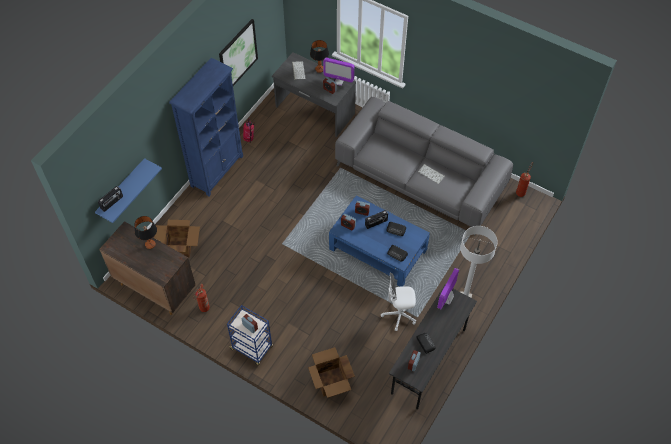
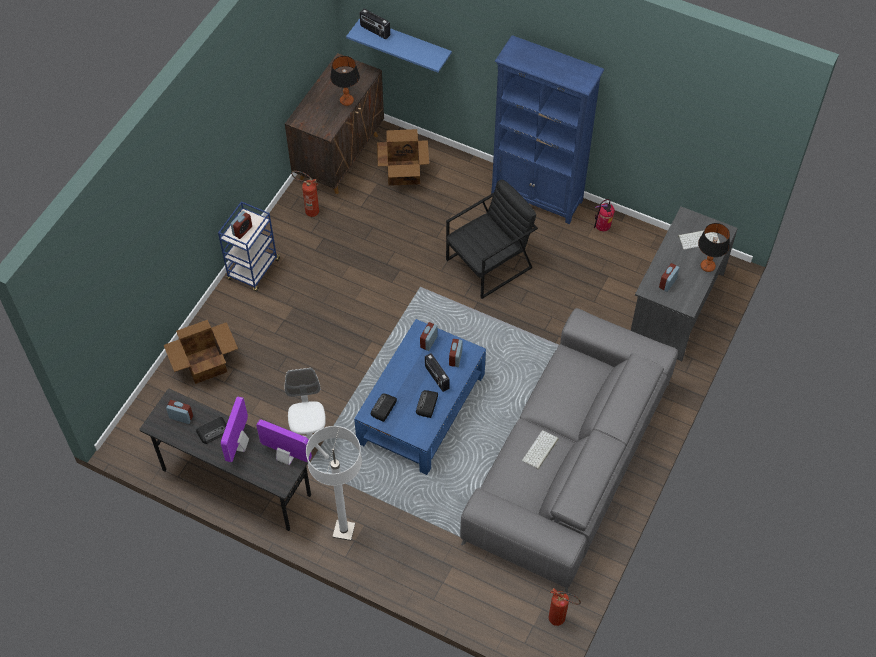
camera: 85 degrees right, 0 degrees up
picture [219,19,258,86] -> none
monitor [323,58,354,86] -> monitor moved to [221,397,249,462]
none -> black armchair [446,180,538,299]

